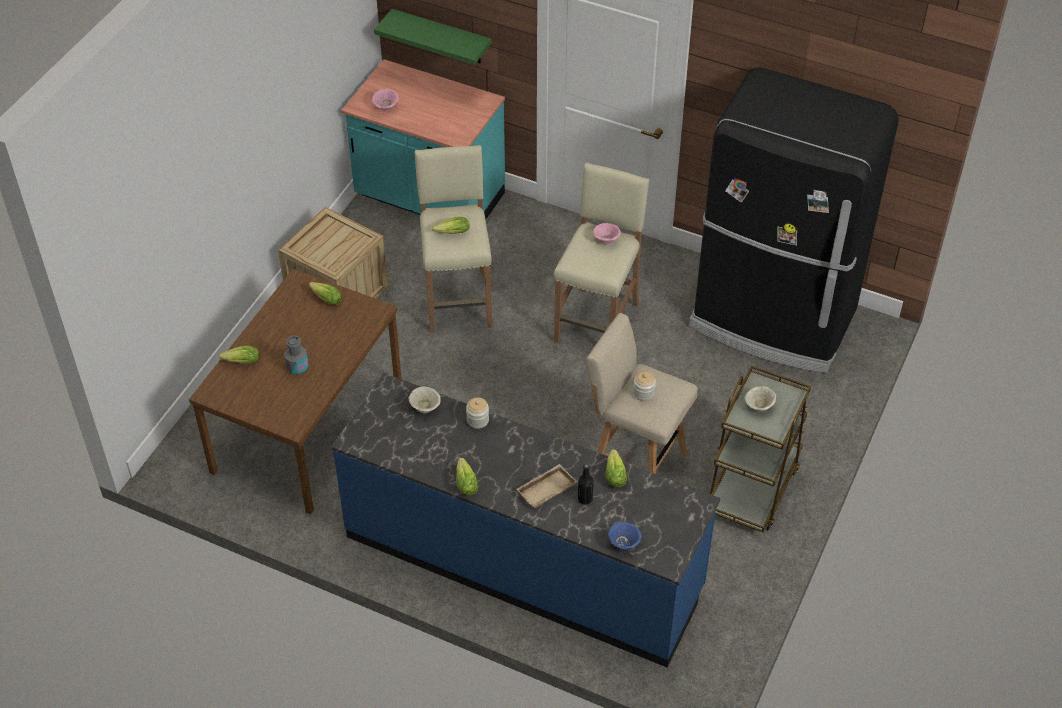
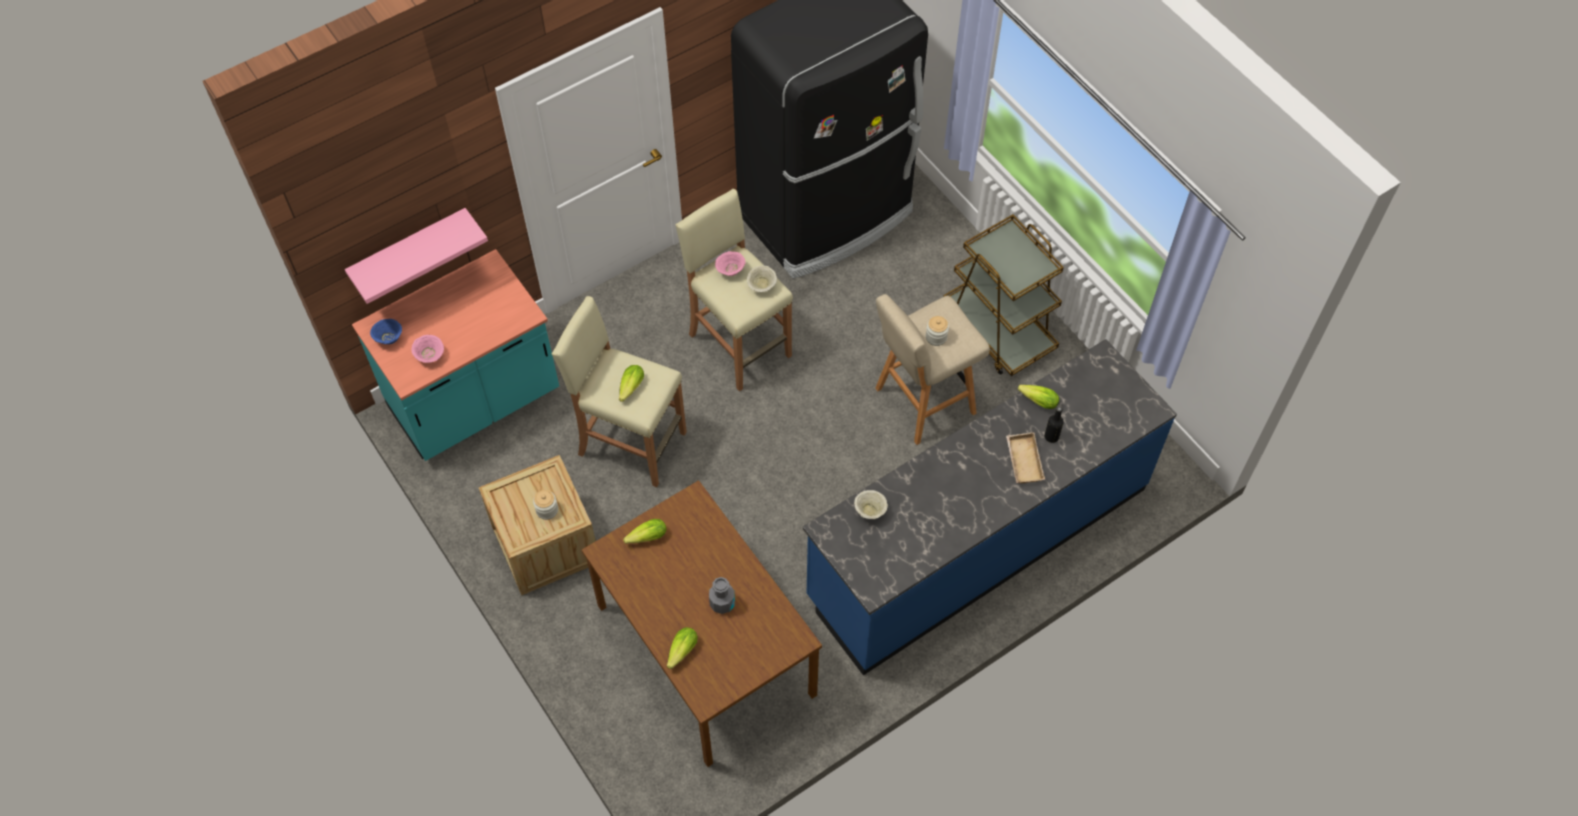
camera: 60 degrees left, 10 degrees up
green shelf [374,9,492,65] -> pink shelf [345,208,488,304]
lettuce [456,458,478,496] -> none
jar [466,397,489,429] -> jar moved to [533,490,558,520]
blue bowl [608,522,641,551] -> blue bowl moved to [370,319,402,344]
beige bowl [745,386,776,411] -> beige bowl moved to [747,266,777,292]

